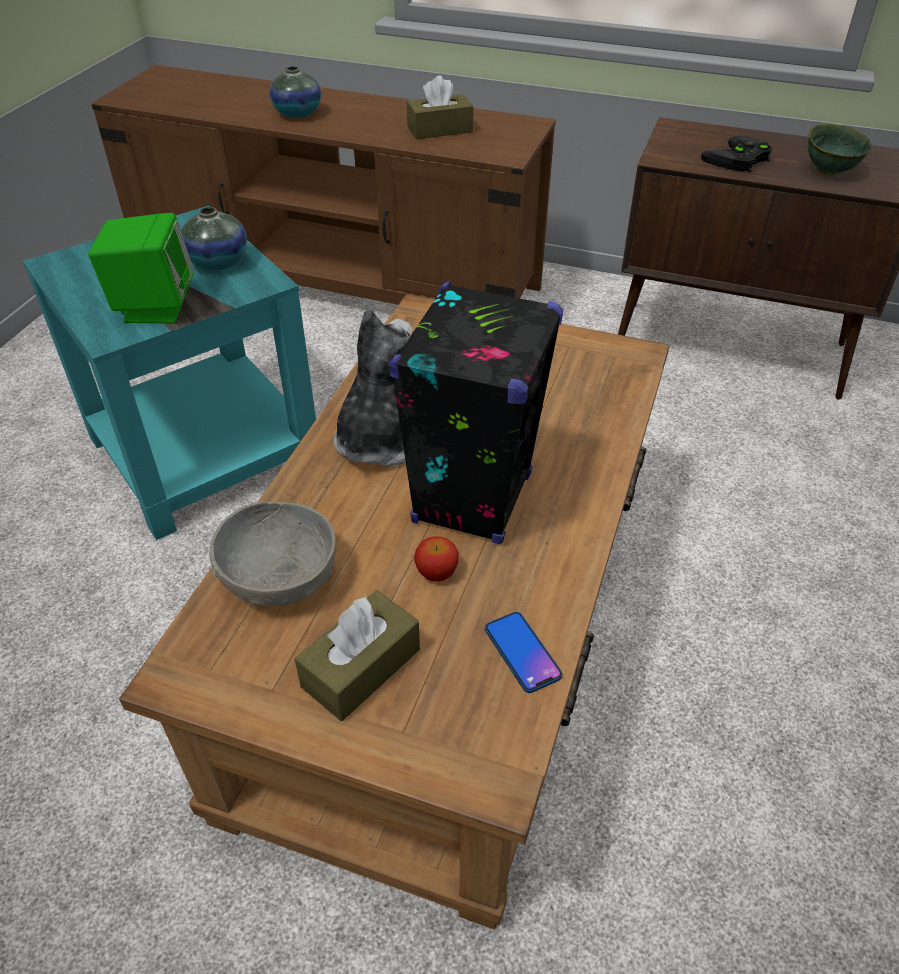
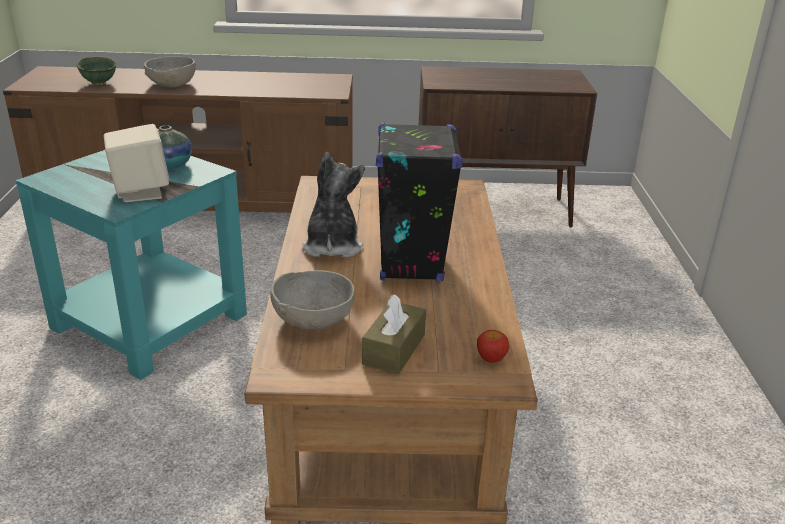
camera: 20 degrees left, 15 degrees down
green speaker [88,213,194,323] -> beige speaker [104,124,170,202]
vase [269,66,321,118] -> grey bowl [144,56,196,87]
brown tissue box [407,75,473,139] -> none
apple [414,537,459,582] -> apple moved to [477,330,509,363]
phone [485,612,562,693] -> none
black game controller [701,135,772,173] -> none
green bowl [808,124,872,175] -> green bowl moved to [76,57,117,85]

